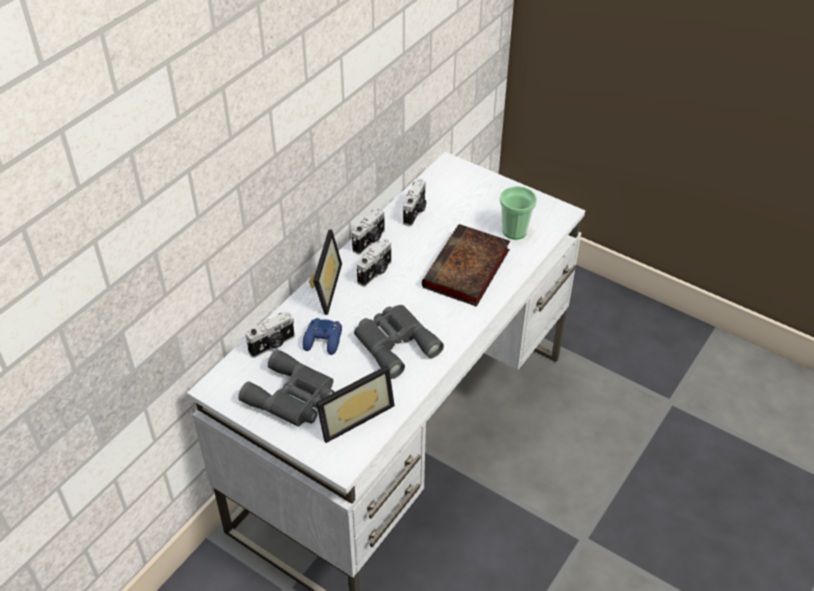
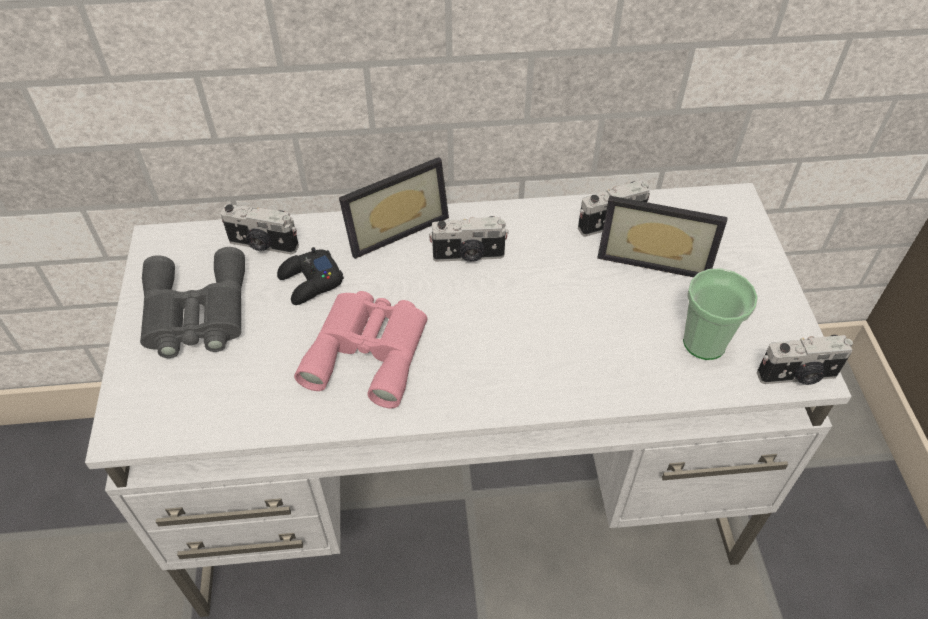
camera: 50 degrees right, 5 degrees up
blue game controller [302,318,342,355] -> black game controller [277,247,344,305]
picture frame [316,365,395,443] -> picture frame moved to [597,195,728,277]
camera [352,208,385,254] -> camera moved to [757,335,853,385]
grey binoculars [354,305,444,379] -> pink binoculars [294,291,427,408]
book [422,224,510,307] -> none

